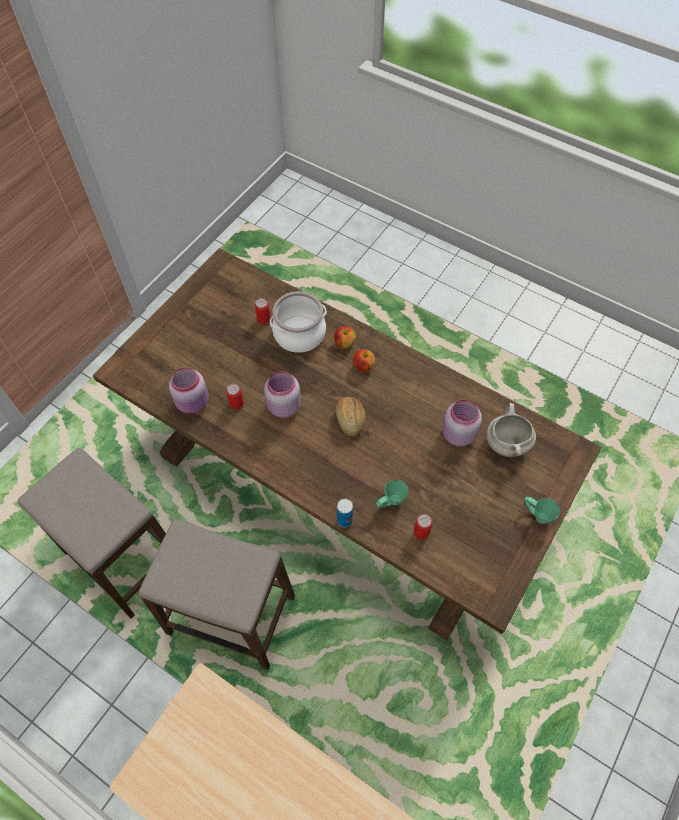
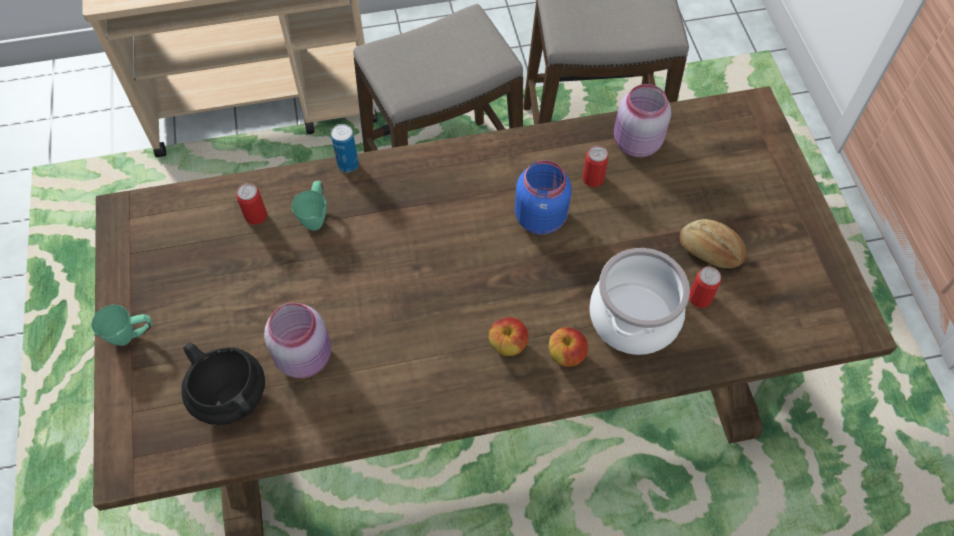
camera: 135 degrees right, 0 degrees up
pink jar [264,371,301,418] -> blue jar [515,160,572,235]
bread [336,397,366,437] -> bread moved to [680,219,746,268]
white cooking pot [486,403,536,457] -> black cooking pot [181,343,265,425]

